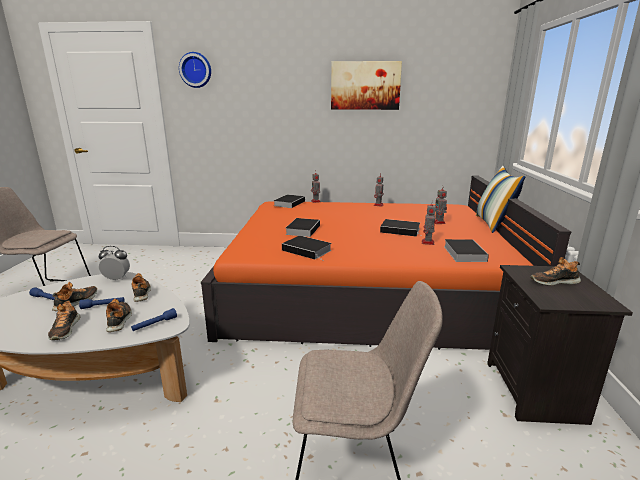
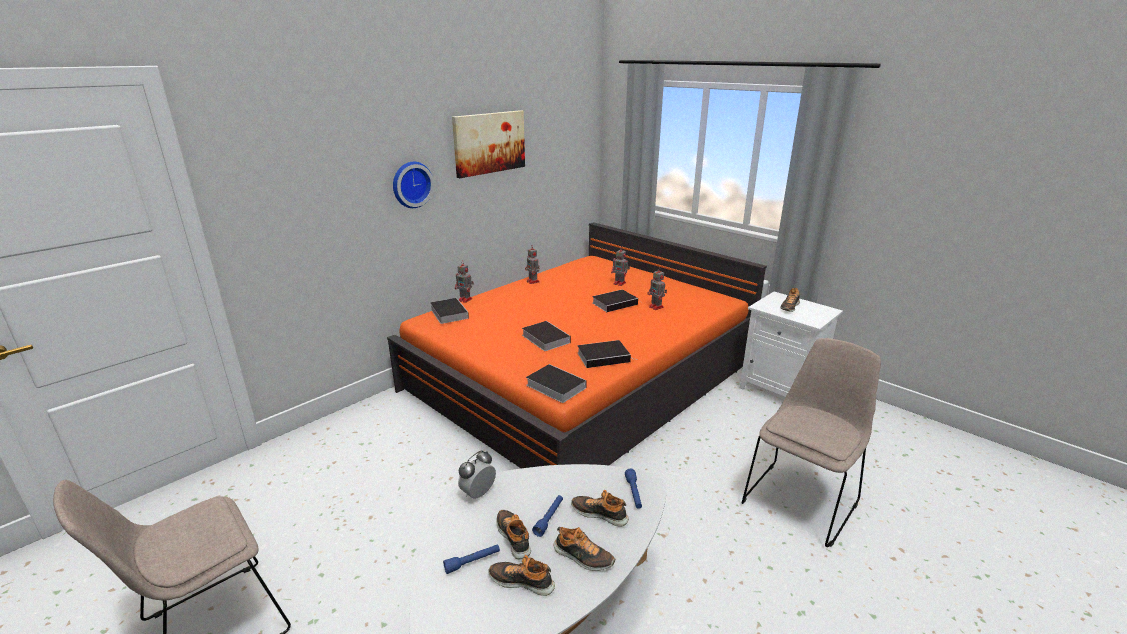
camera: 50 degrees left, 5 degrees up
shoe [131,273,151,302] -> shoe moved to [488,555,555,596]
wall clock [179,52,211,88] -> wall clock moved to [393,162,434,208]
book [444,239,489,262] -> book moved to [526,364,587,403]
pillow [476,166,526,233] -> none
black nightstand [487,265,633,425] -> white nightstand [740,292,843,397]

